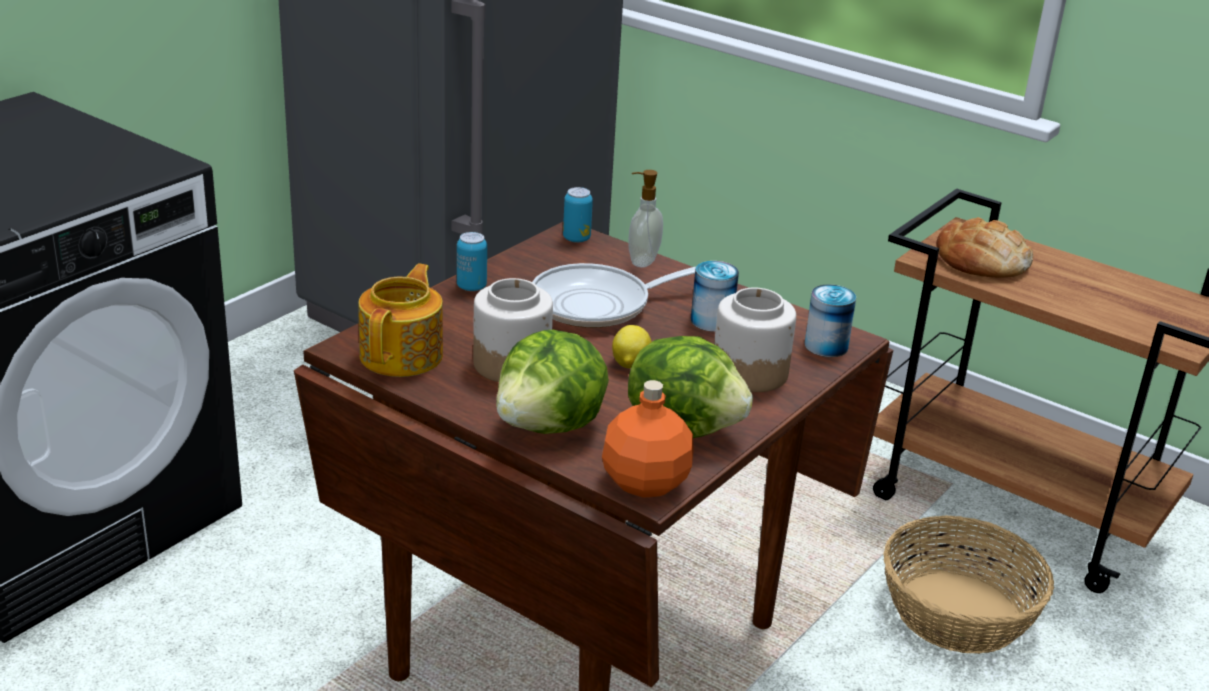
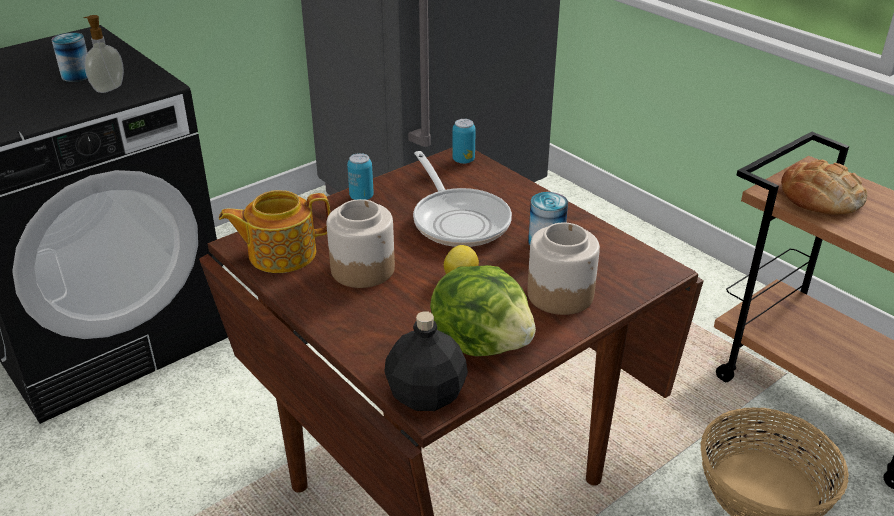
camera: 15 degrees right, 5 degrees up
teapot [358,264,443,377] -> teapot turned 135 degrees counterclockwise [219,190,330,273]
lettuce [496,330,609,434] -> none
frying pan [532,263,696,328] -> frying pan turned 105 degrees counterclockwise [413,151,512,247]
orange bottle [602,380,694,498] -> black bottle [384,312,468,411]
soap dispenser [628,170,663,268] -> soap dispenser moved to [83,15,124,93]
can [805,284,856,357] -> can moved to [52,32,88,82]

